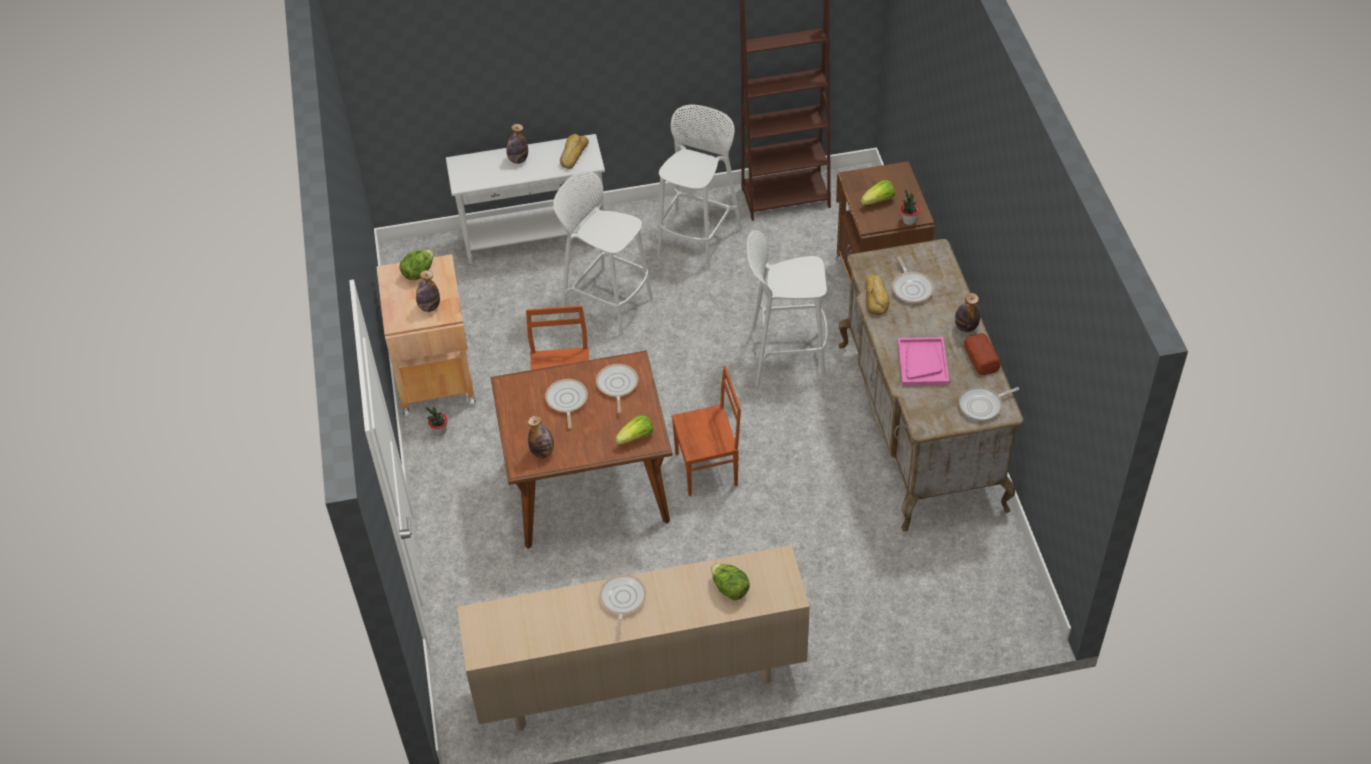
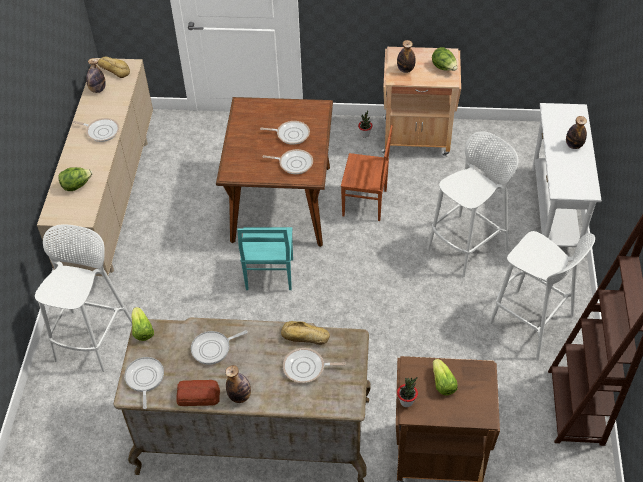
camera: 105 degrees right, 0 degrees up
bottle [528,415,554,458] -> bottle moved to [86,58,106,93]
bread [560,134,589,169] -> bread moved to [97,56,130,78]
lettuce [615,414,653,445] -> lettuce moved to [131,307,154,341]
brown chair [672,366,741,496] -> turquoise chair [237,227,293,290]
white stool [747,230,828,387] -> white stool moved to [35,224,132,372]
pink tray [898,337,949,386] -> frying pan [191,330,248,365]

